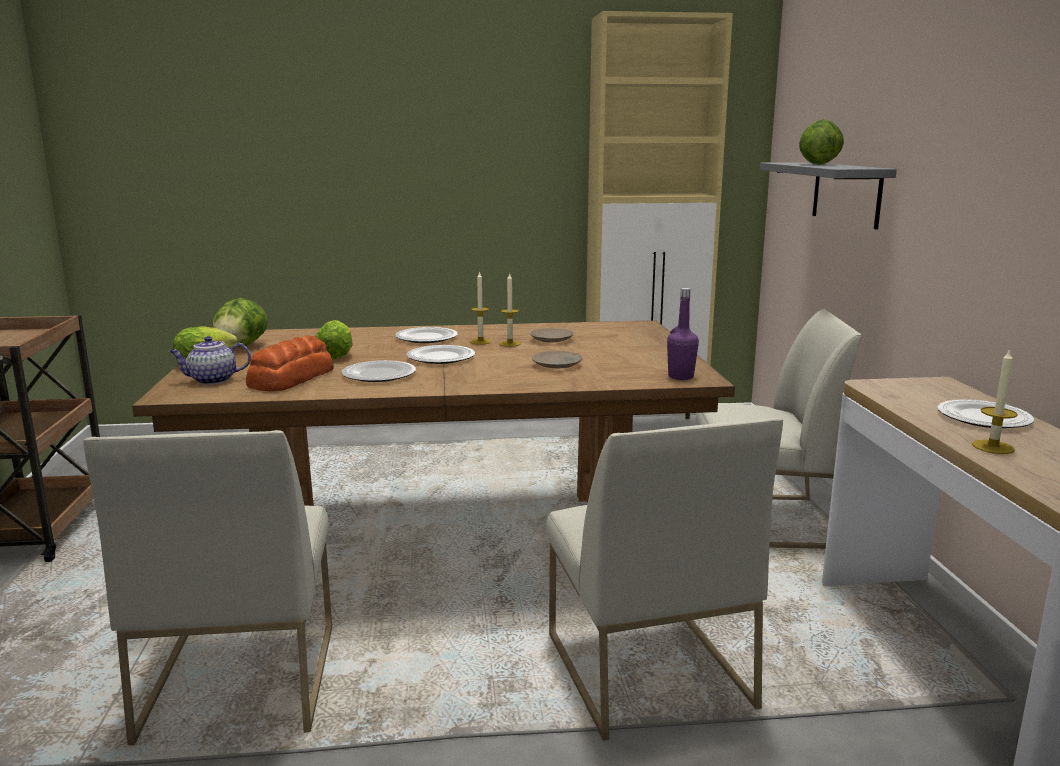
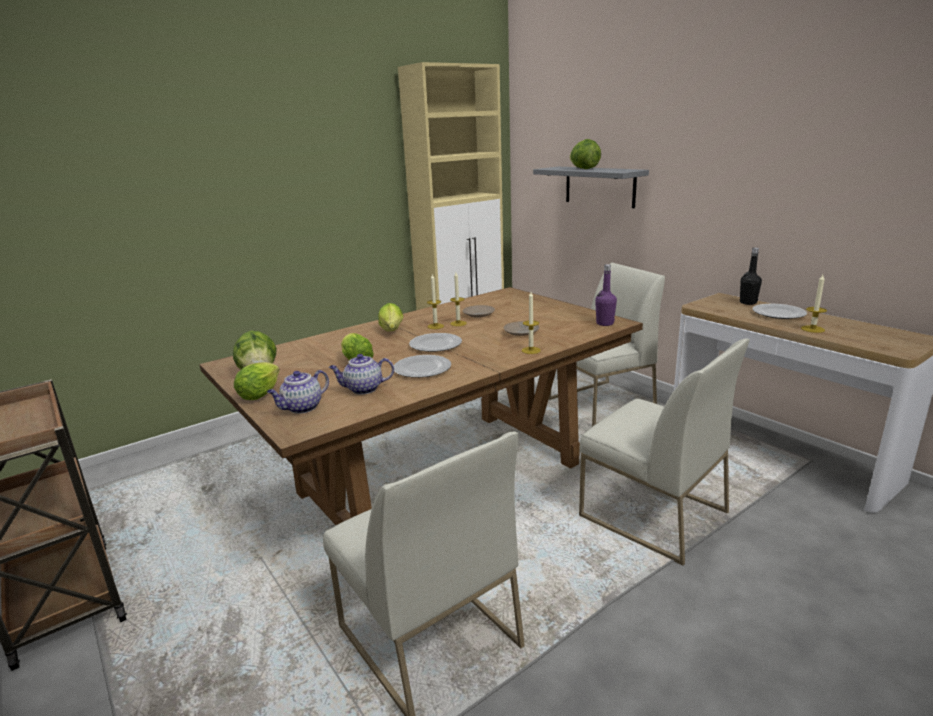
camera: 30 degrees left, 5 degrees up
bread [246,335,334,391] -> teapot [329,354,394,395]
plate [395,327,458,343] -> lettuce [378,303,403,332]
none -> candle [522,292,541,354]
none -> black bottle [740,248,762,305]

